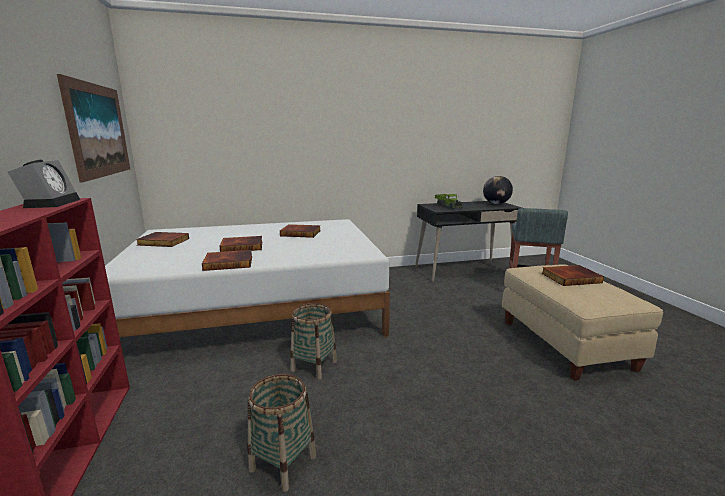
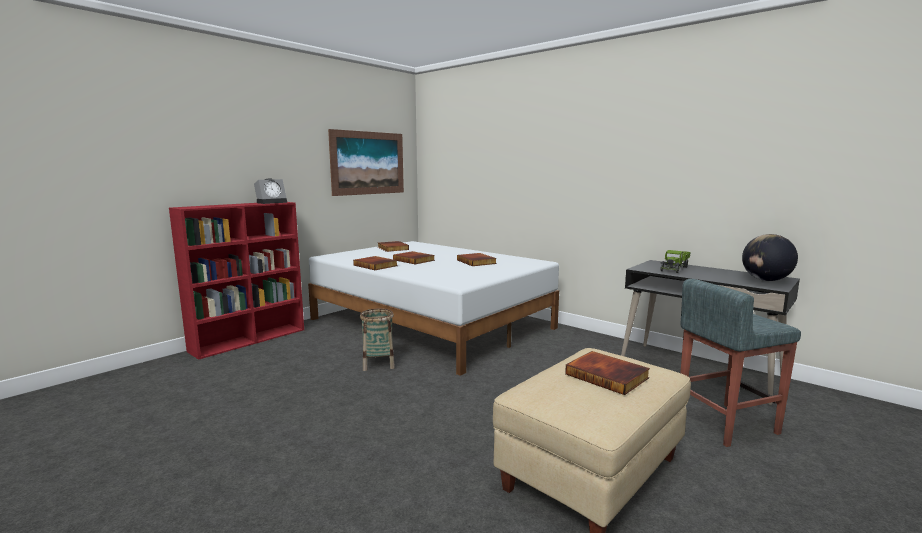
camera: 55 degrees right, 5 degrees down
basket [248,374,316,492] -> none

